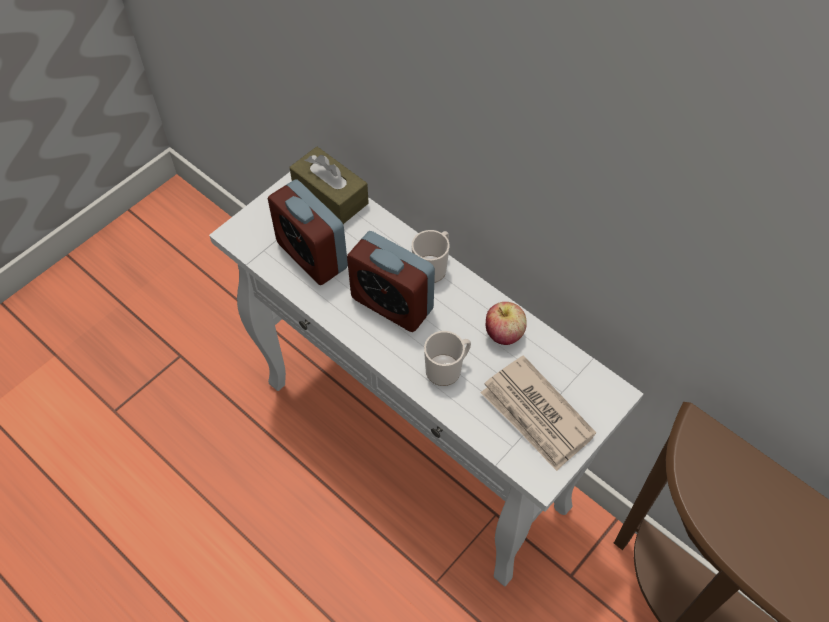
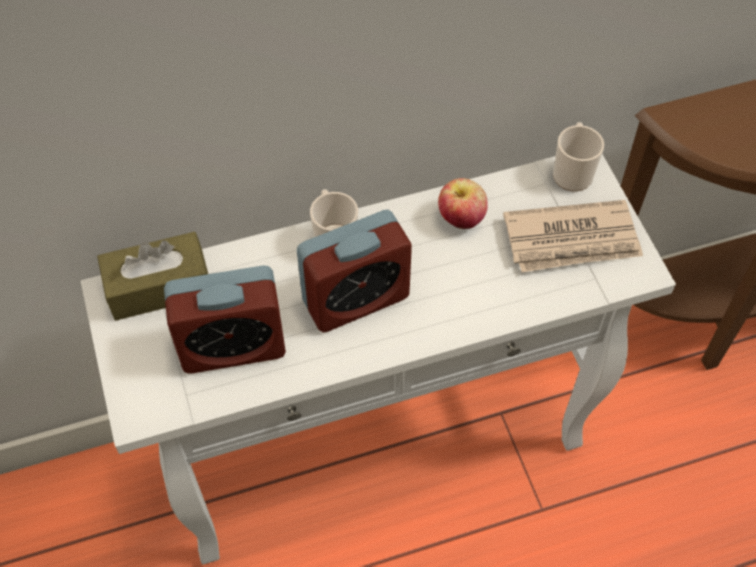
camera: 60 degrees left, 0 degrees up
mug [424,331,471,386] -> mug moved to [553,122,604,192]

